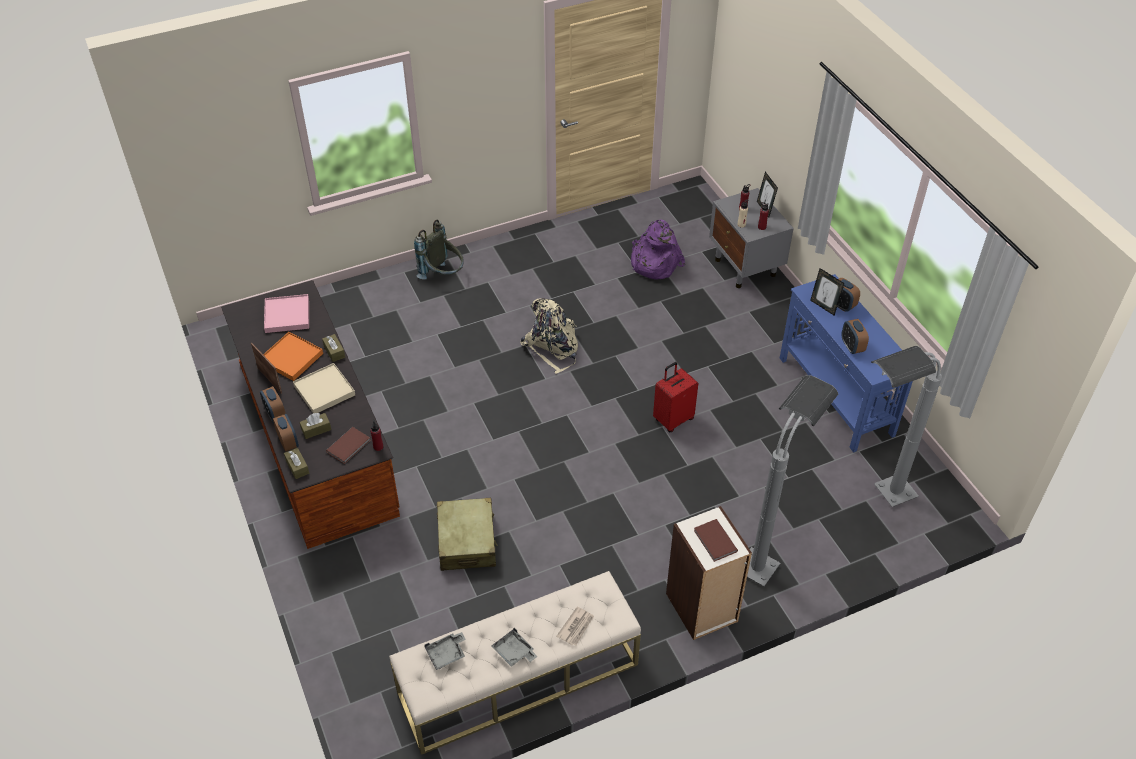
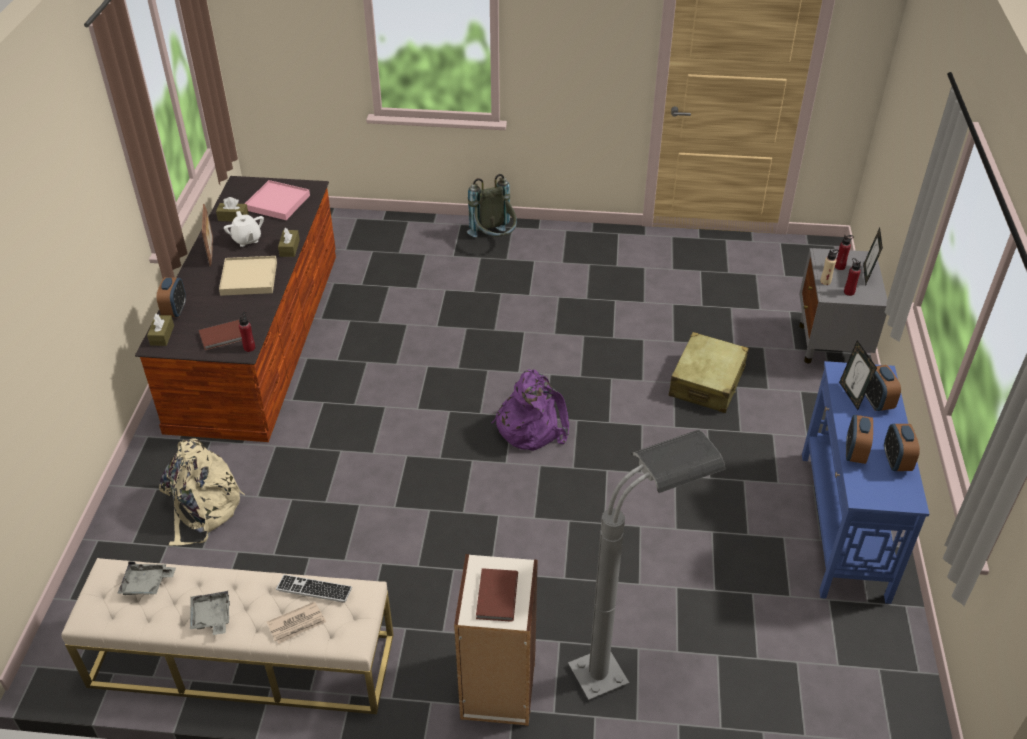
camera: 30 degrees right, 5 degrees down
alarm clock [260,386,286,423] -> alarm clock moved to [884,424,920,471]
orange tray [263,332,323,381] -> white teapot [224,211,264,247]
brown tissue box [300,413,331,439] -> brown tissue box moved to [216,197,249,222]
beige suitcase [437,498,497,571] -> beige suitcase moved to [669,332,749,413]
beige backpack [520,298,578,374] -> beige backpack moved to [159,438,245,546]
purple backpack [631,220,685,279] -> purple backpack moved to [492,369,569,451]
red suitcase [653,362,698,432] -> none
grey floor lamp [871,346,942,507] -> none
none -> keyboard [276,575,352,603]

